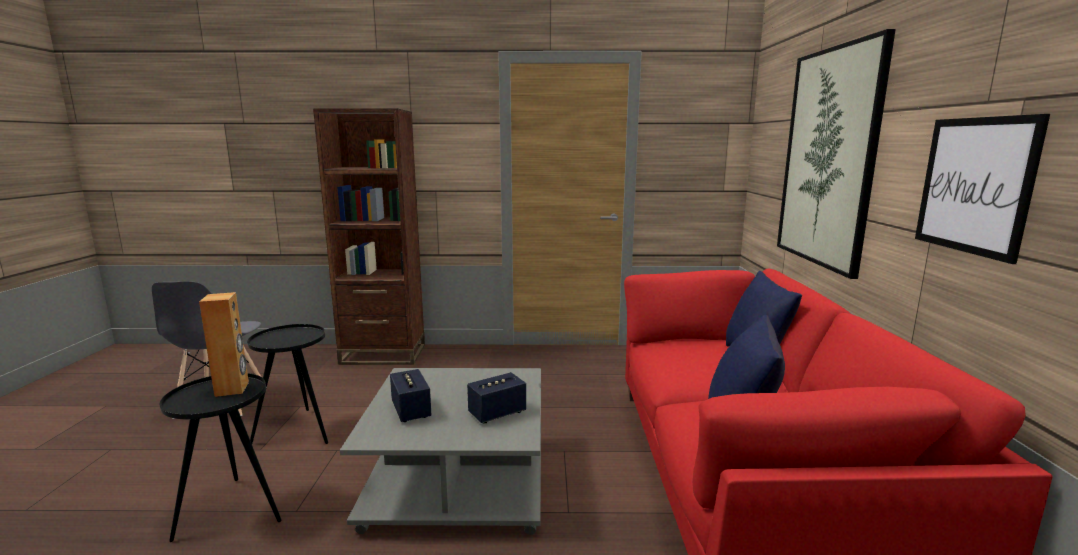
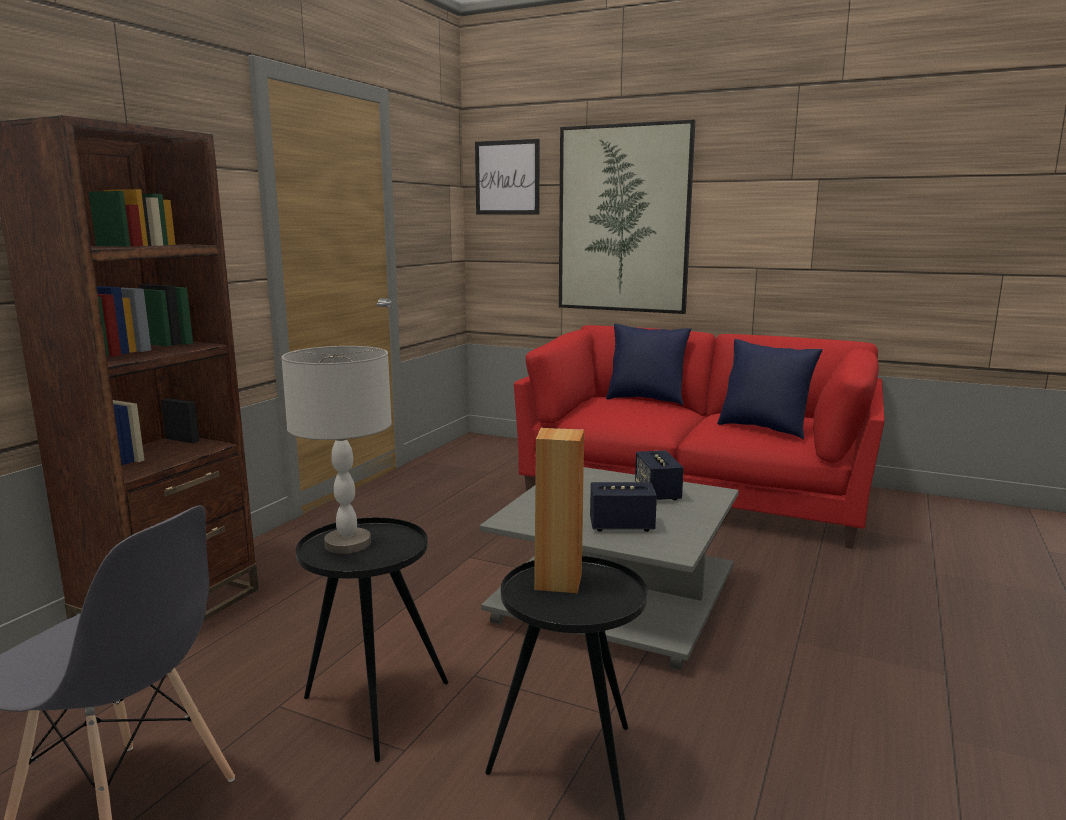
camera: 65 degrees left, 0 degrees up
picture [915,114,1050,264] -> picture moved to [475,139,540,215]
none -> grey table lamp [281,346,392,554]

